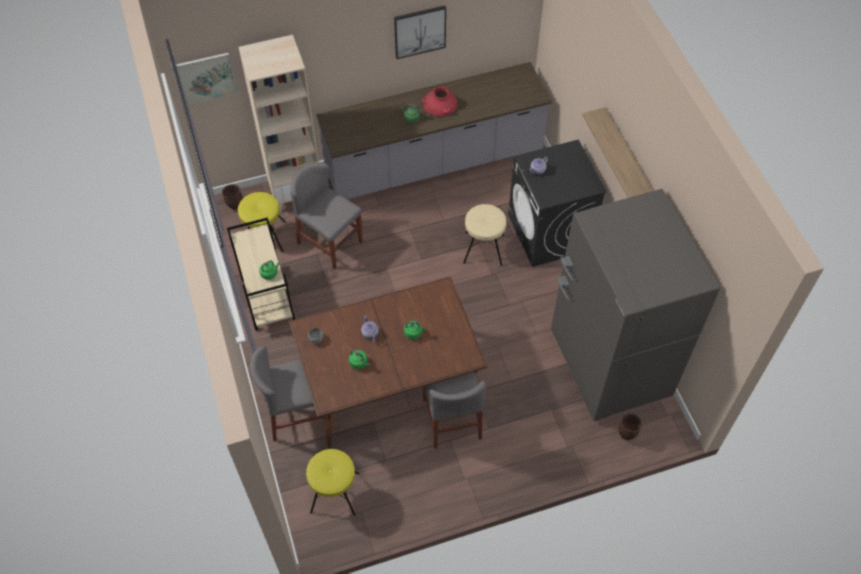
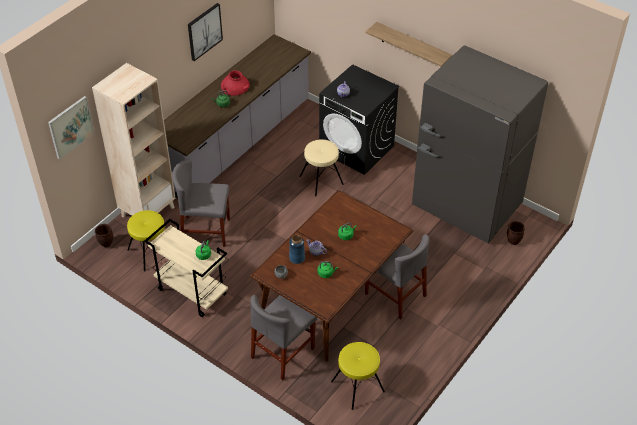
camera: 35 degrees left, 10 degrees down
none -> blue vase [289,235,305,264]

